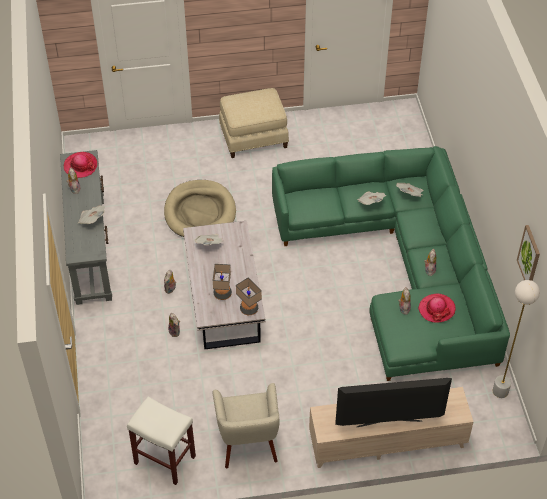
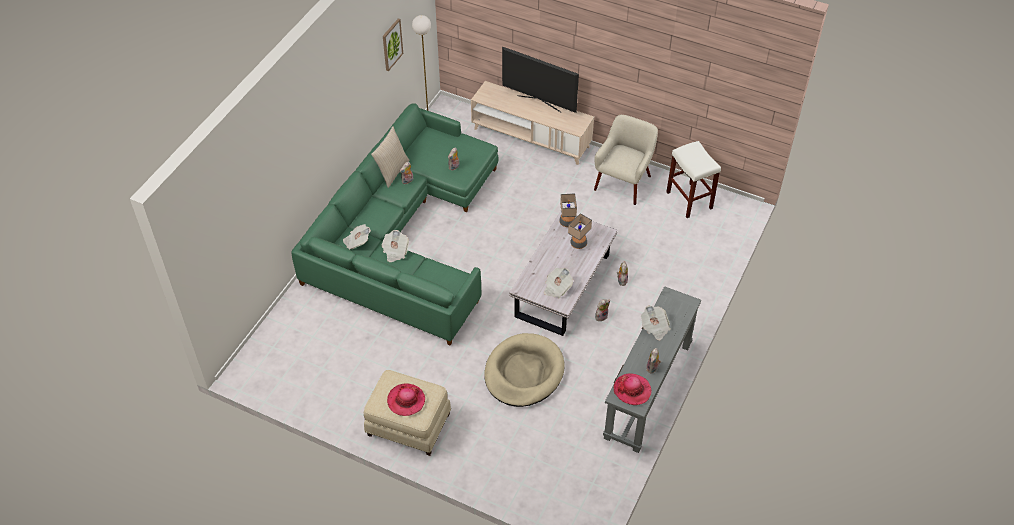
camera: 145 degrees left, 0 degrees up
hat [418,294,456,323] -> hat moved to [387,383,425,416]
none -> beige pillow [371,127,409,188]

